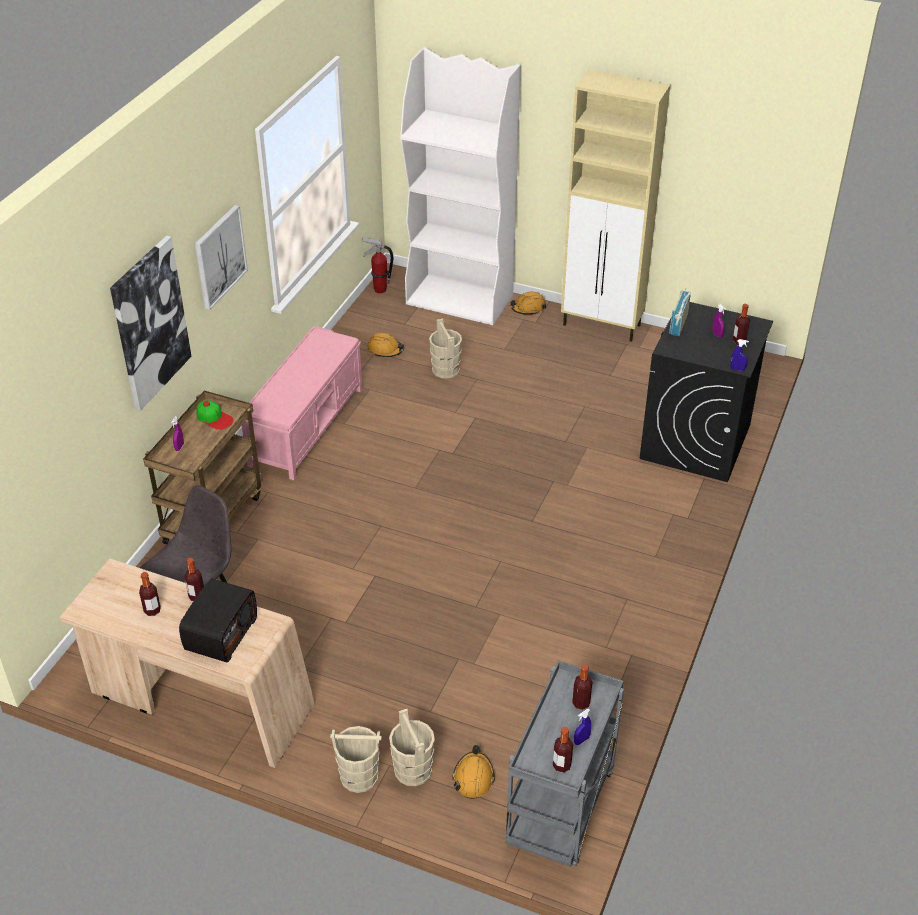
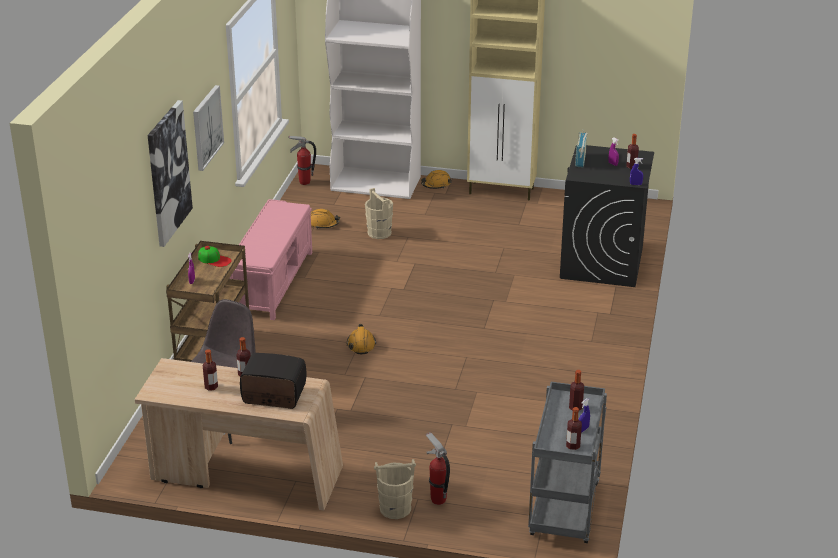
camera: 10 degrees left, 10 degrees down
radio [179,579,257,662] -> radio turned 90 degrees counterclockwise [240,353,306,409]
beige bucket [389,709,435,786] -> fire extinguisher [426,432,450,505]
orange hard hat [453,745,494,799] -> orange hard hat moved to [346,324,376,354]

